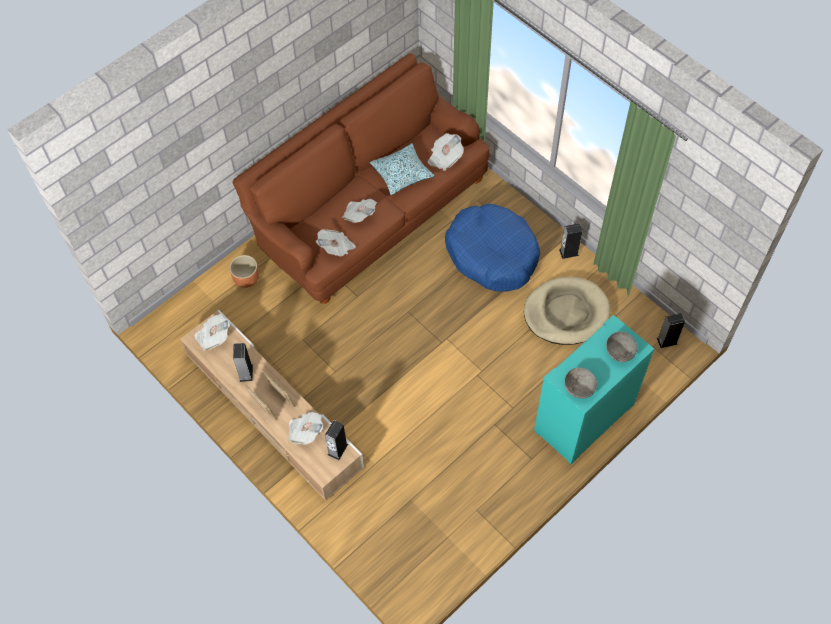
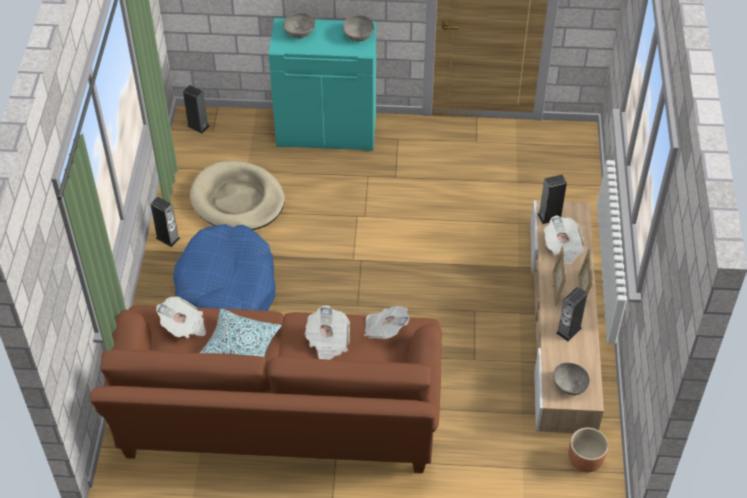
camera: 135 degrees left, 10 degrees down
newspaper [194,314,230,351] -> grey bowl [553,363,590,395]
brown planter [229,255,259,288] -> brown planter moved to [569,428,608,472]

